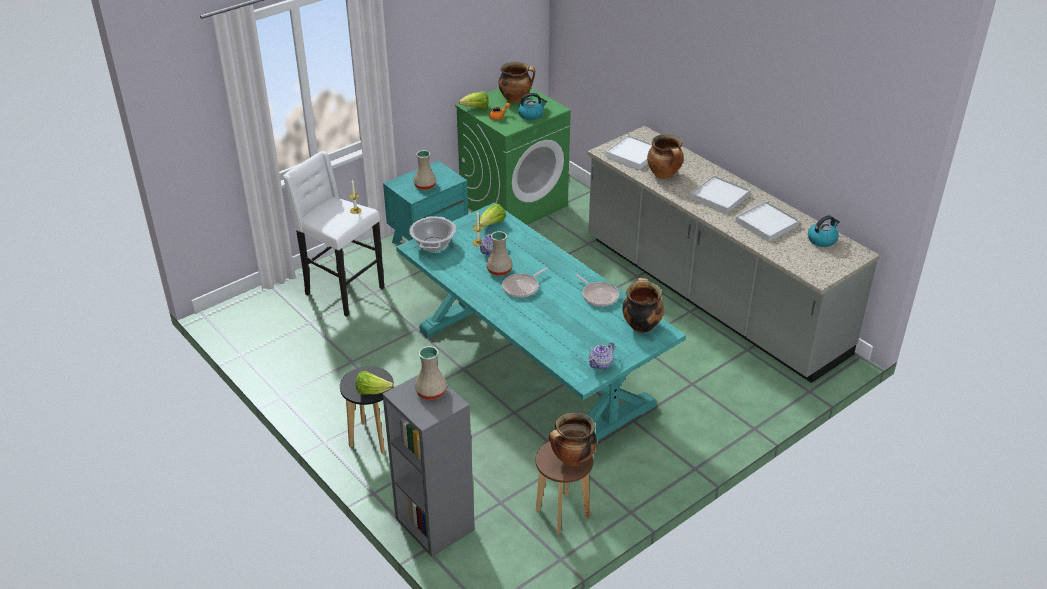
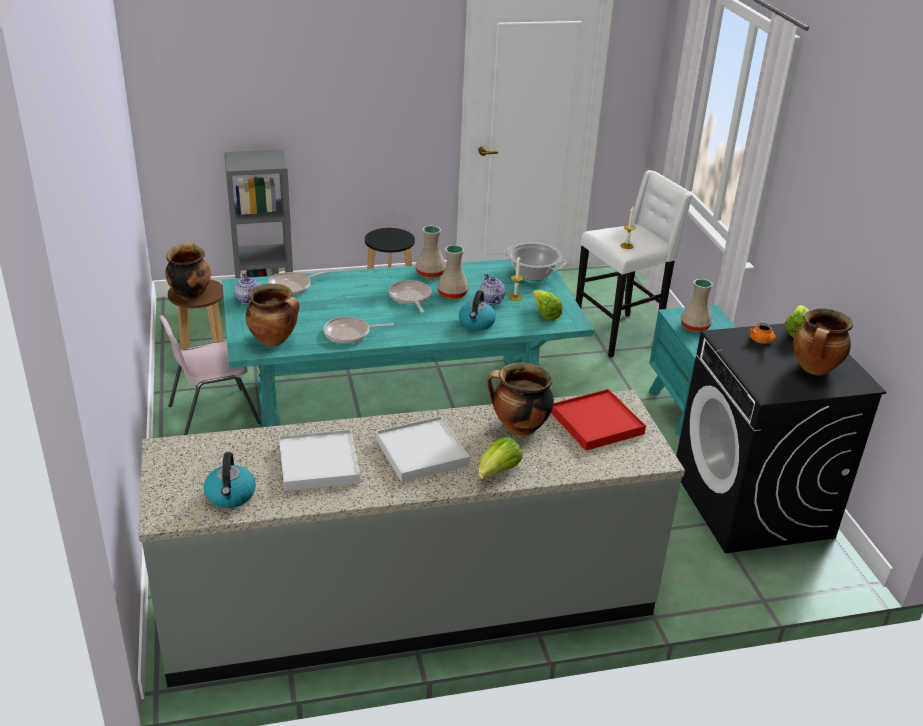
camera: 115 degrees right, 5 degrees down
lettuce [356,371,394,395] -> lettuce moved to [478,437,523,479]
beige vase [415,346,447,400] -> beige vase moved to [416,225,446,278]
green washing machine [455,87,571,225] -> black washing machine [676,323,886,553]
kettle [518,93,547,120] -> kettle moved to [459,290,496,331]
white tray [605,135,653,170] -> red tray [551,389,646,451]
none -> pink chair [159,315,261,435]
none -> frying pan [268,270,329,295]

